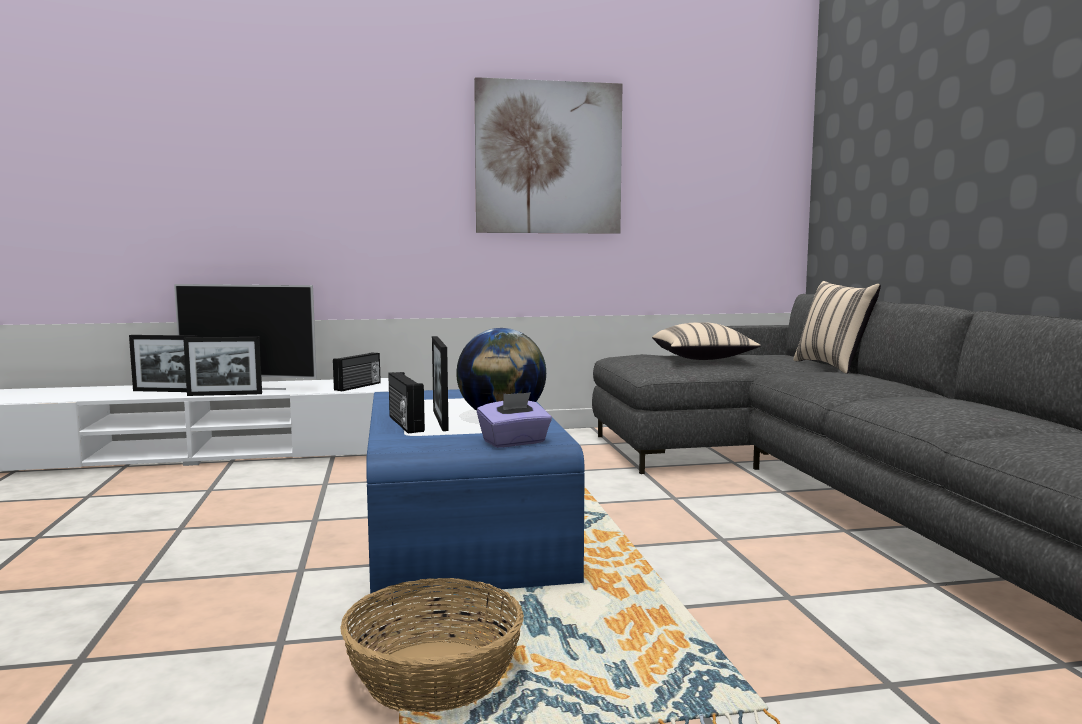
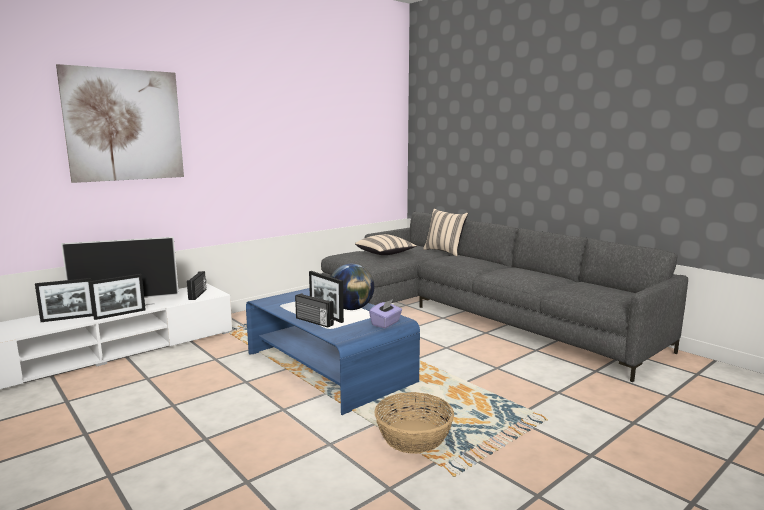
camera: 30 degrees left, 5 degrees up
picture [474,77,622,234] -> picture moved to [56,64,184,183]

